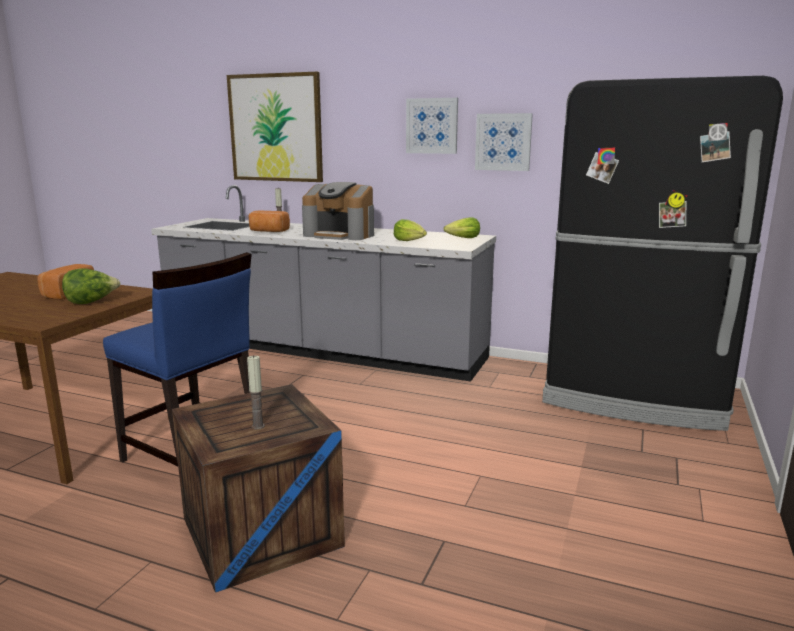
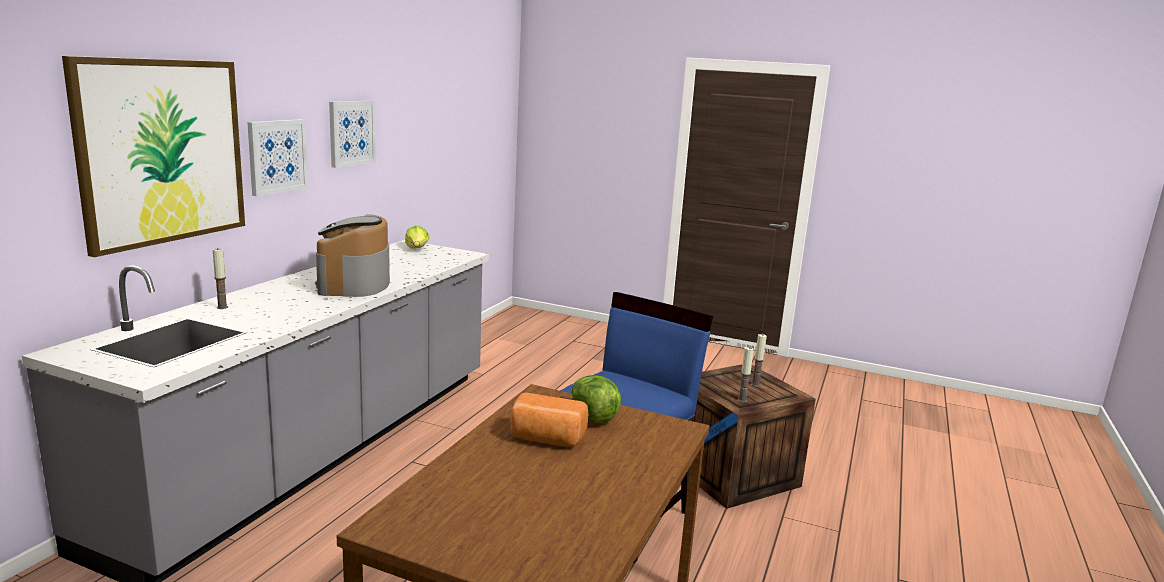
camera: 90 degrees left, 0 degrees up
bread [249,210,290,232] -> none
coffee machine [302,182,374,240] -> coffee machine turned 150 degrees clockwise [315,214,390,297]
lettuce [394,219,427,241] -> none
picture [475,113,533,171] -> picture moved to [247,119,308,196]
black fridge [542,76,783,431] -> none
none -> candle [738,347,754,402]

